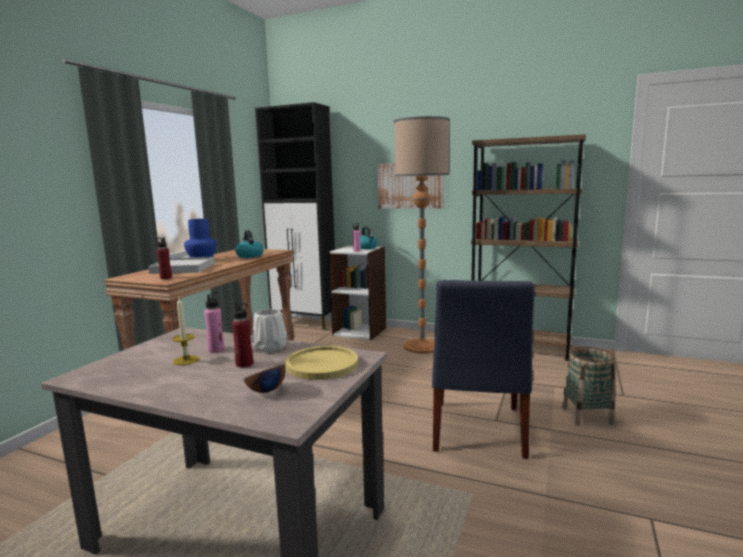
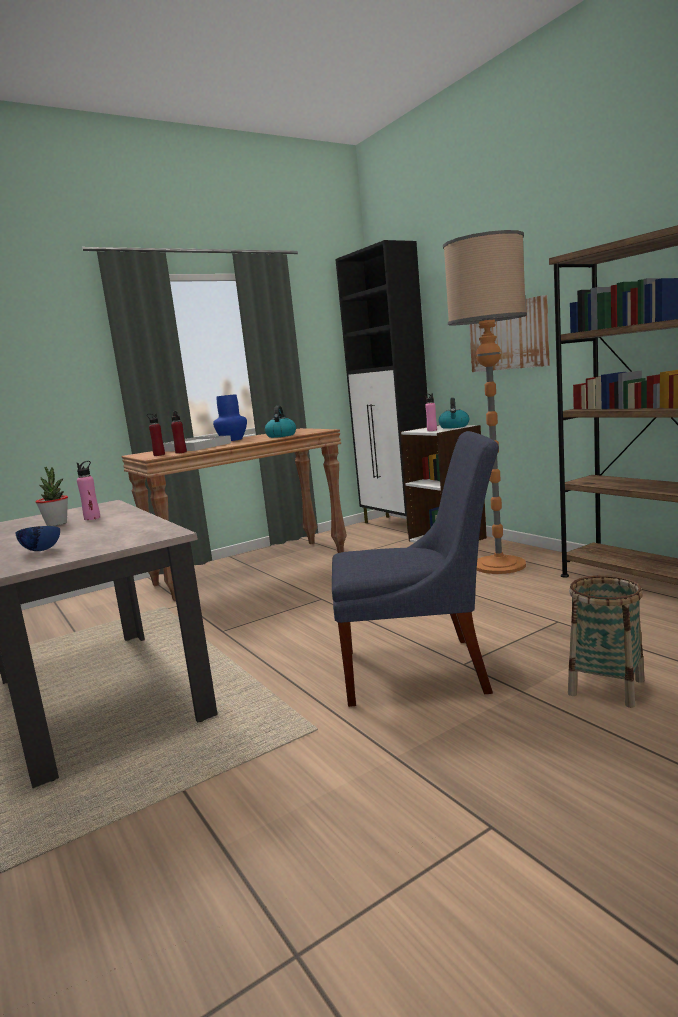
camera: 35 degrees right, 0 degrees up
candle [172,297,199,365] -> potted plant [35,467,68,526]
red bottle [232,303,253,367] -> red bottle moved to [171,411,187,454]
brown bowl [244,364,285,393] -> blue bowl [16,526,60,551]
white vase [252,309,287,353] -> none
yellow plate [285,346,358,380] -> none
blue chair [432,280,535,459] -> blue chair turned 135 degrees counterclockwise [332,431,499,707]

